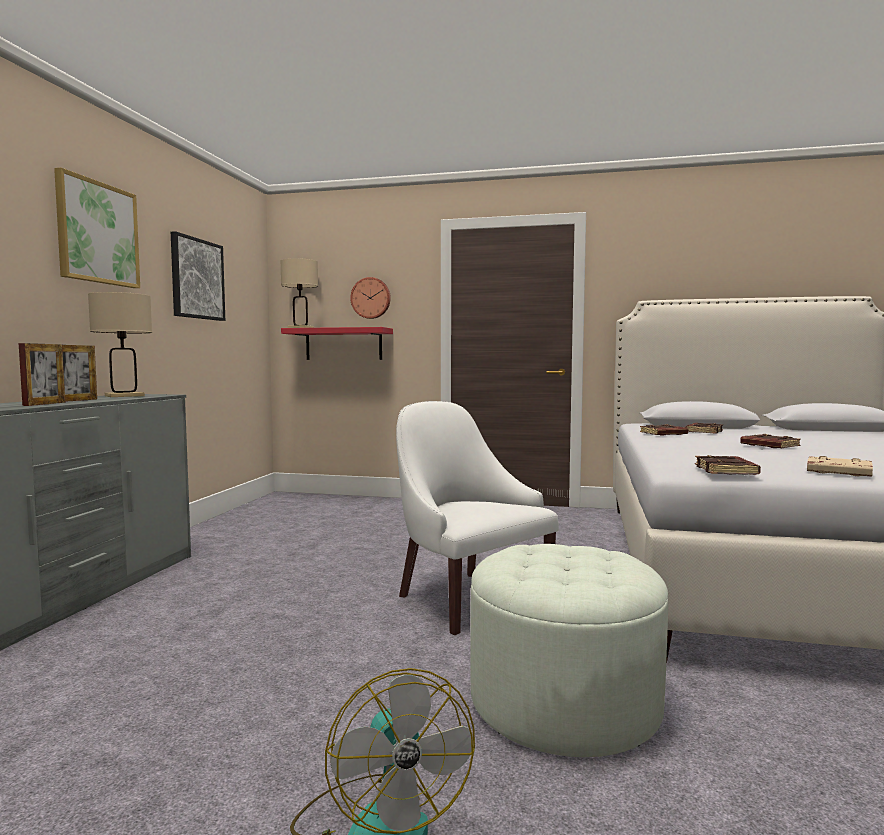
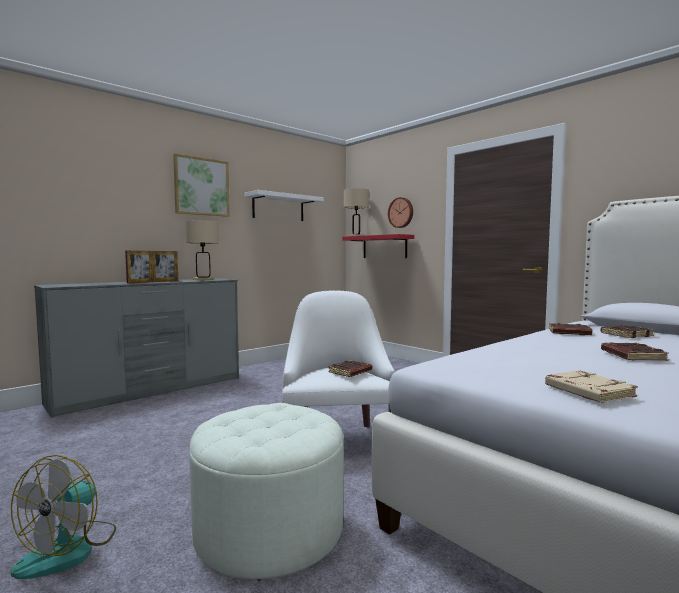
camera: 35 degrees right, 0 degrees up
picture [171,231,225,321] -> white shelf [244,190,324,221]
brown book [695,455,761,475] -> brown book moved to [328,360,372,377]

